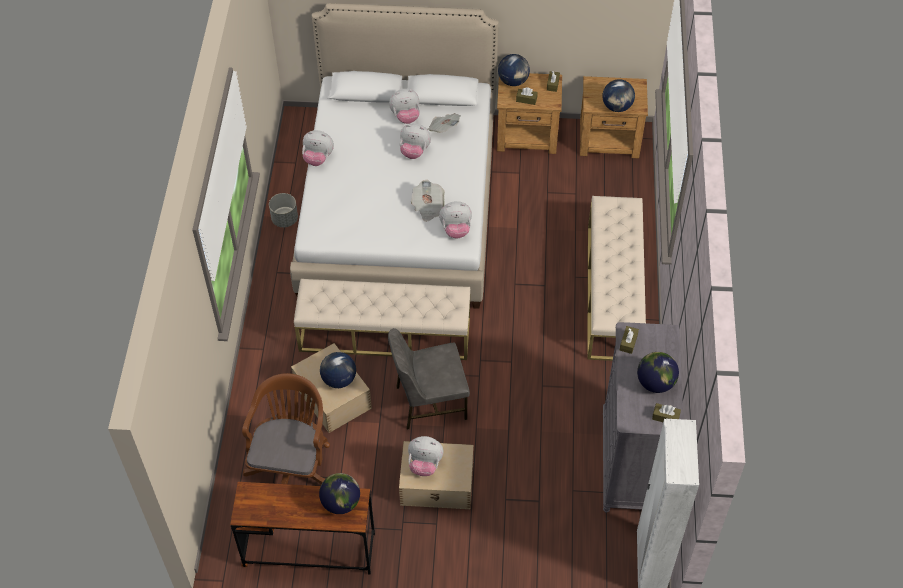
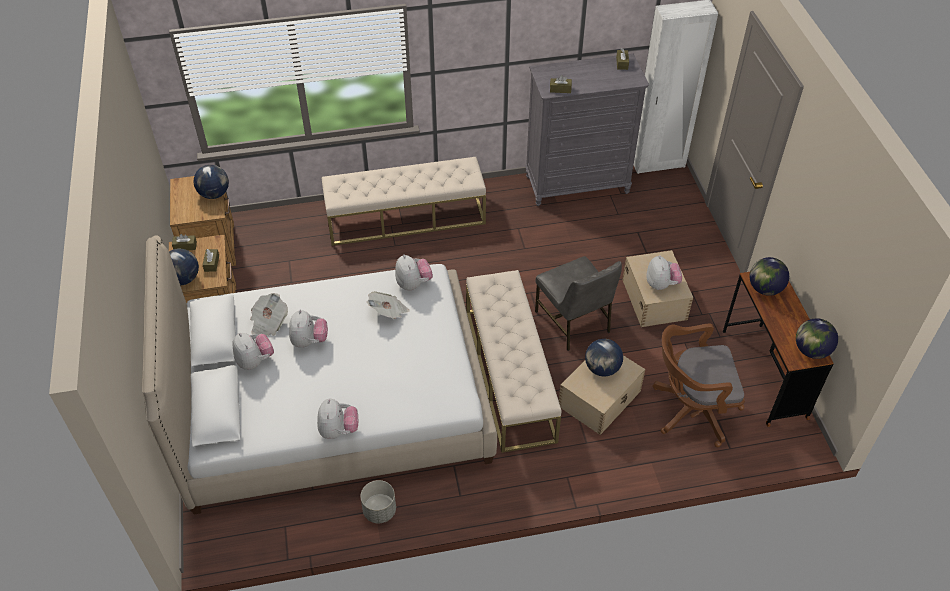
camera: 105 degrees left, 5 degrees down
globe [637,352,679,393] -> globe moved to [796,318,838,359]

